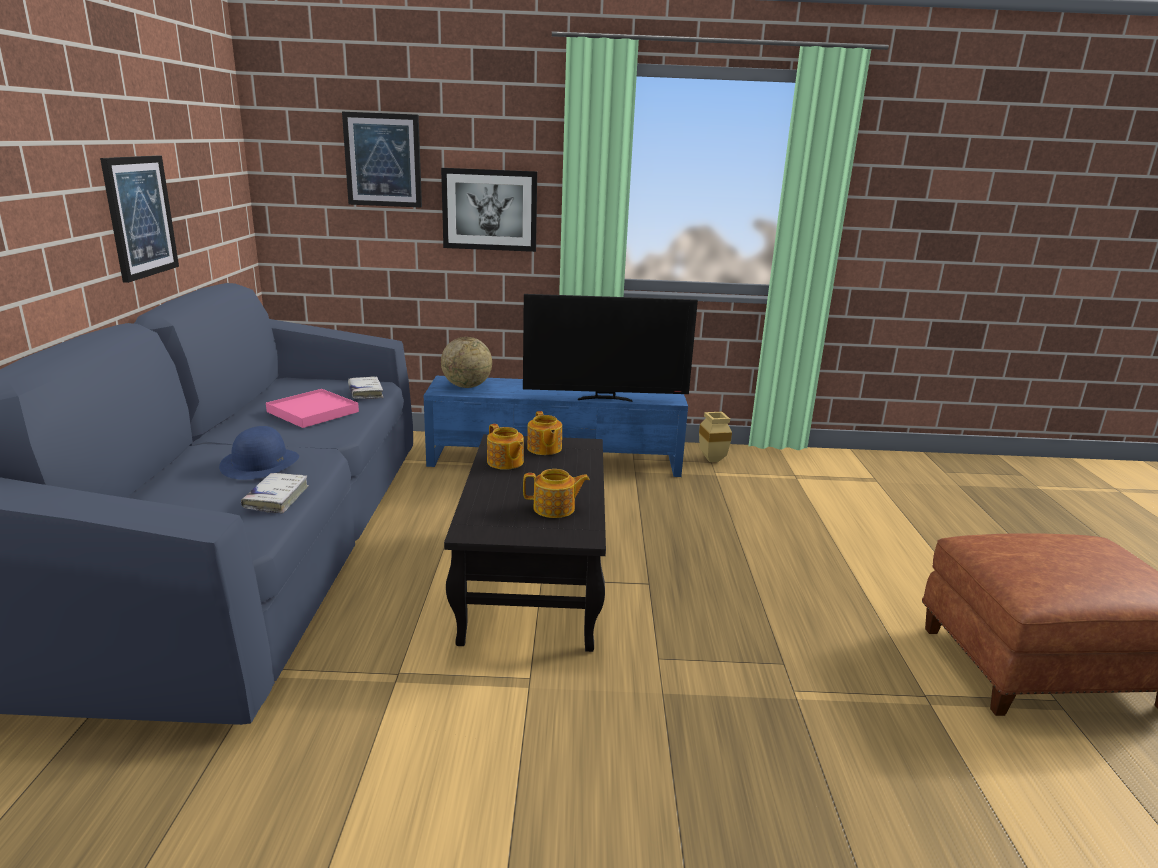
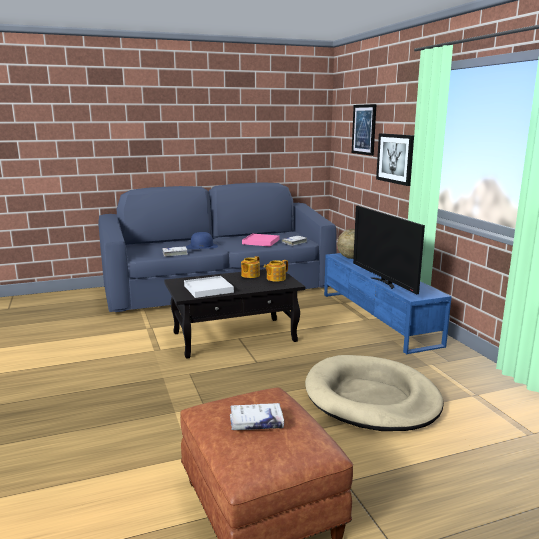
camera: 70 degrees right, 5 degrees down
picture [100,155,179,283] -> none
teapot [523,469,590,518] -> white tray [184,276,234,298]
beige vase [699,412,732,462] -> none
none -> white book [230,403,284,430]
none -> beige dog bed [305,355,444,431]

